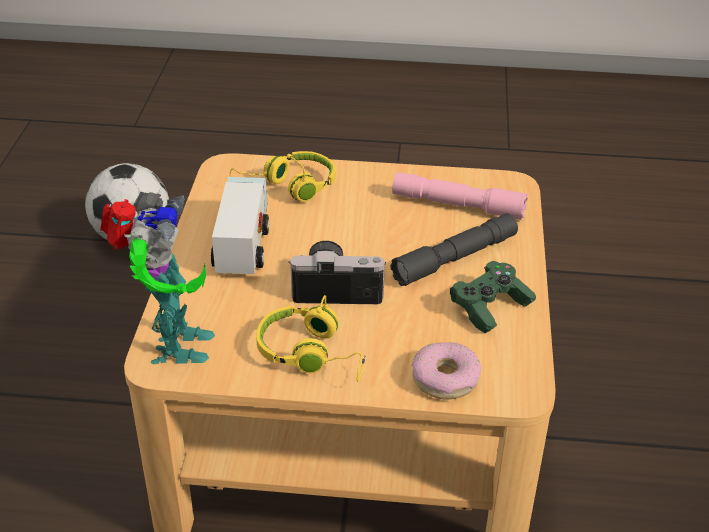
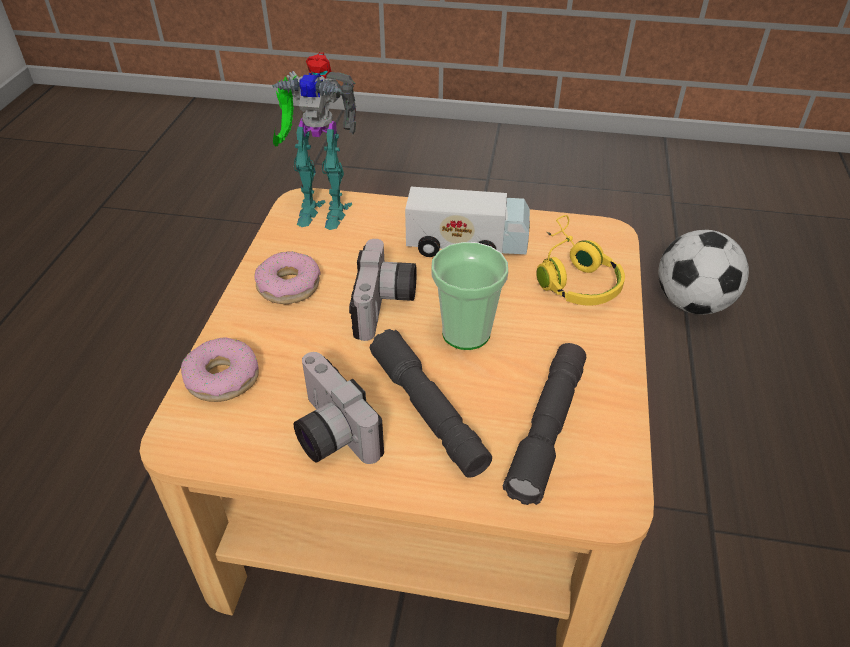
camera: 95 degrees right, 5 degrees up
yellow headphones [256,295,365,382] -> donut [254,251,320,304]
pink flashlight [392,172,528,220] -> grey flashlight [503,343,586,505]
green game controller [450,261,536,333] -> camera [294,352,384,464]
none -> cup [431,242,508,350]

